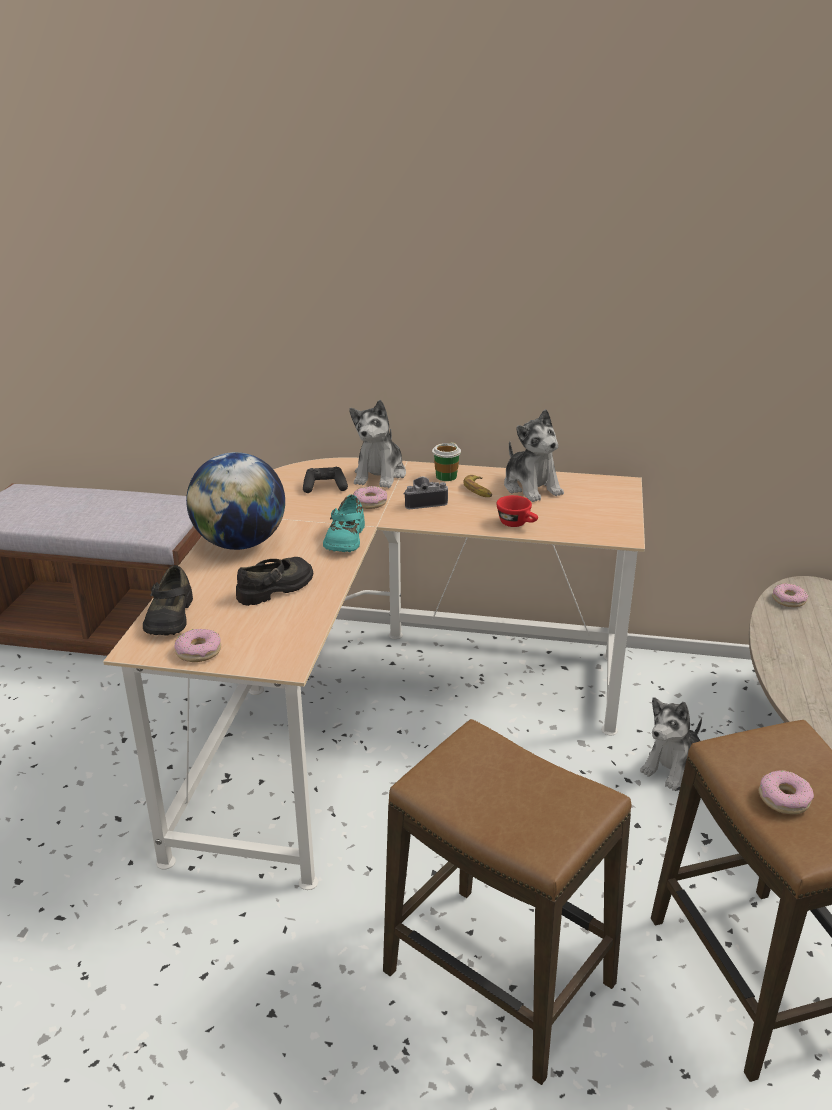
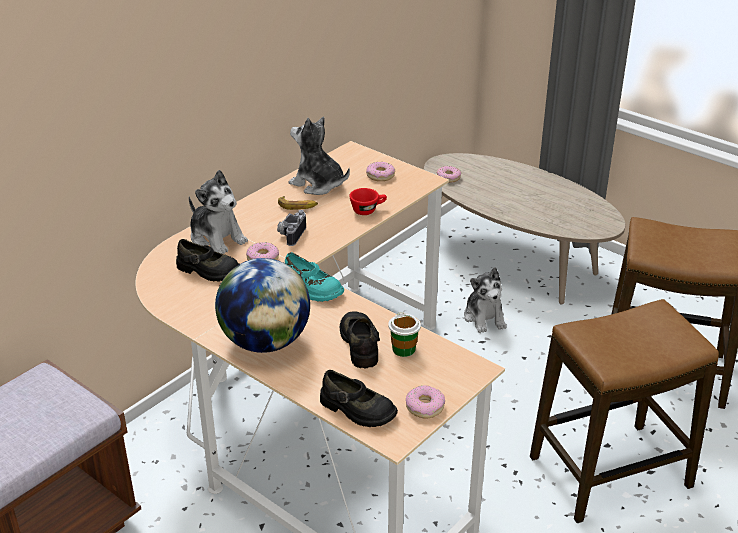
camera: 60 degrees left, 5 degrees up
black game controller [303,467,348,493] -> black shoe [176,239,239,282]
cup [432,442,461,481] -> cup moved to [388,312,421,357]
plush toy [504,409,564,502] -> plush toy turned 150 degrees counterclockwise [289,117,350,195]
donut [759,770,814,814] -> donut moved to [366,162,395,181]

